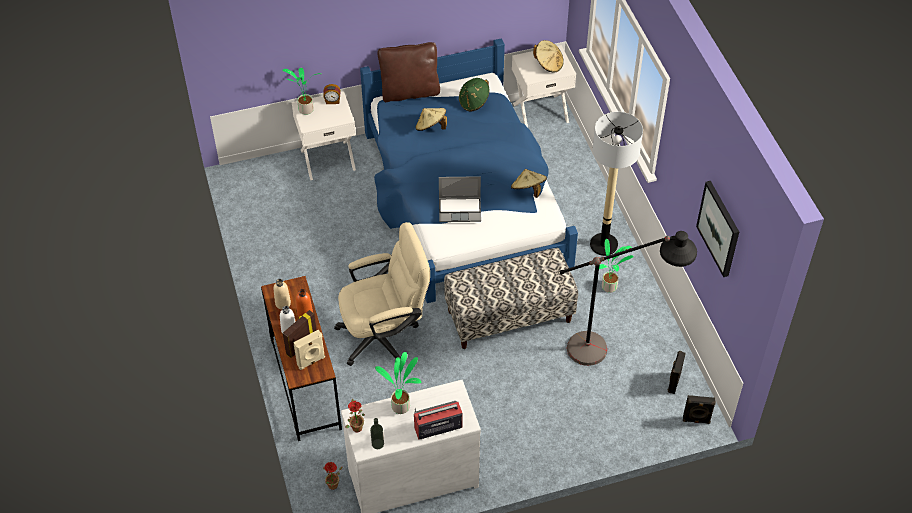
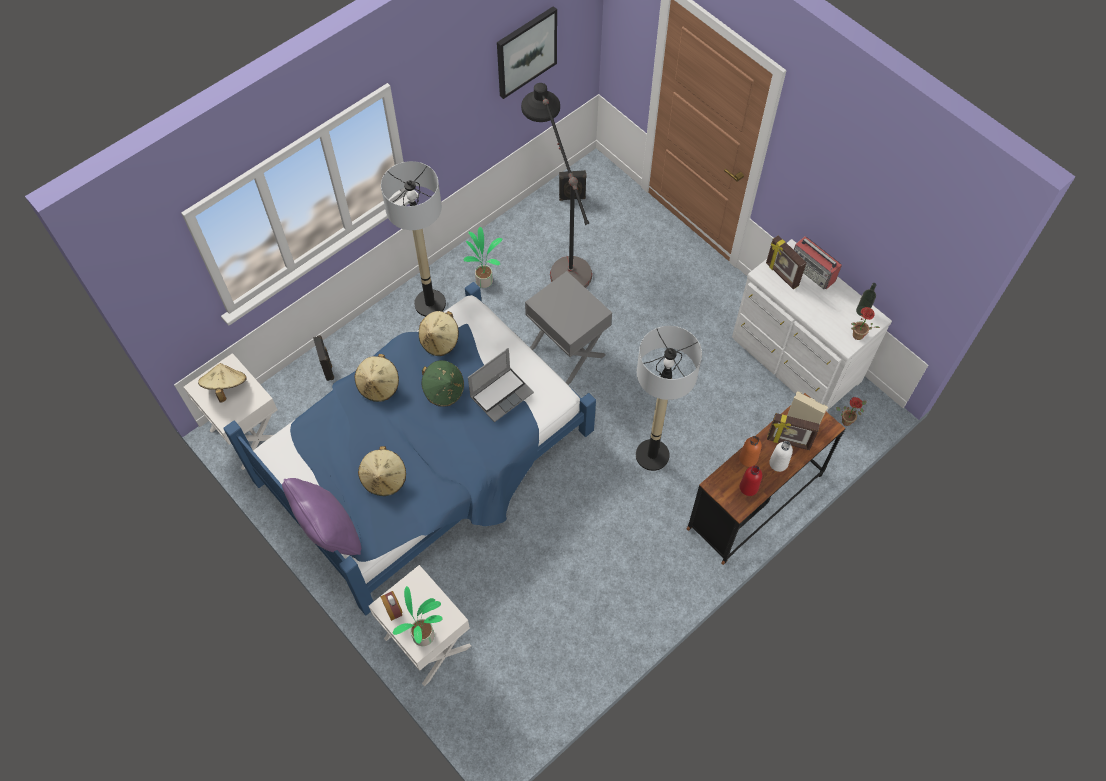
camera: 115 degrees left, 10 degrees up
beige bottle [274,279,291,309] -> red bottle [740,465,762,496]
beige office chair [334,222,430,366] -> floor lamp [636,326,702,471]
potted plant [375,352,422,414] -> none
brown pillow [377,42,440,102] -> purple pillow [282,478,361,555]
laptop [439,176,481,222] -> laptop turned 75 degrees clockwise [468,348,534,422]
bench [444,248,578,349] -> grey nightstand [525,271,612,385]
green hat [459,78,489,111] -> green hat moved to [422,360,464,407]
black speaker [683,395,716,424] -> black speaker moved to [313,335,334,381]
none -> beige hat [355,354,399,402]
none -> picture frame [766,235,807,290]

